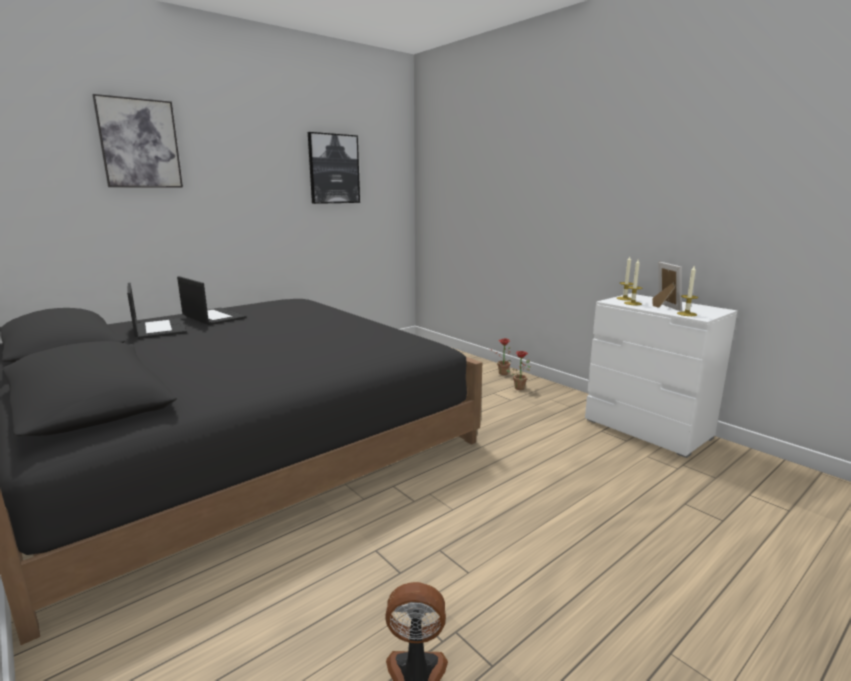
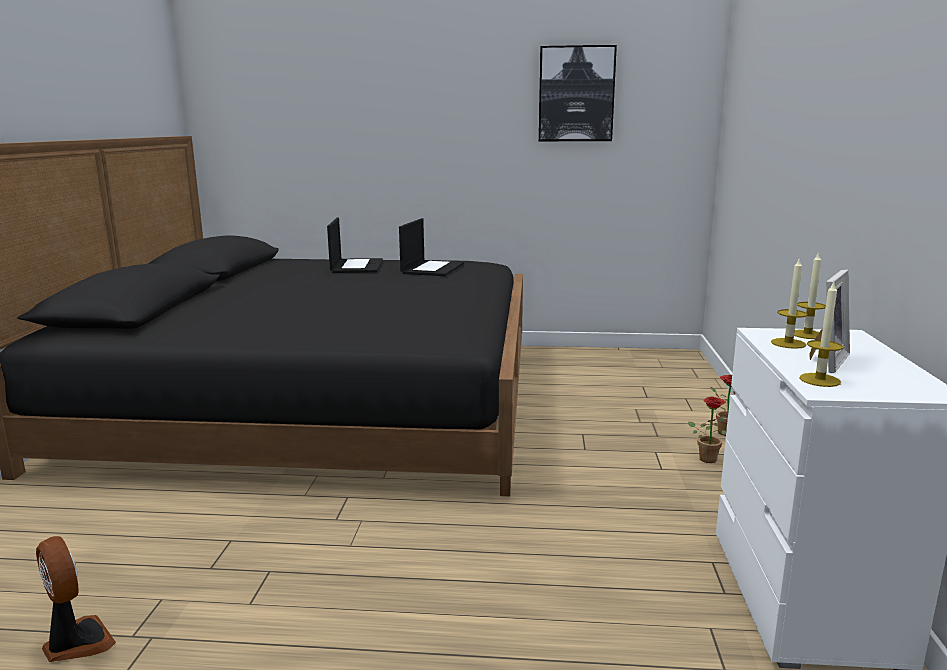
camera: 45 degrees right, 0 degrees up
picture [92,94,183,188] -> none
laptop [127,283,187,339] -> laptop moved to [399,218,464,276]

